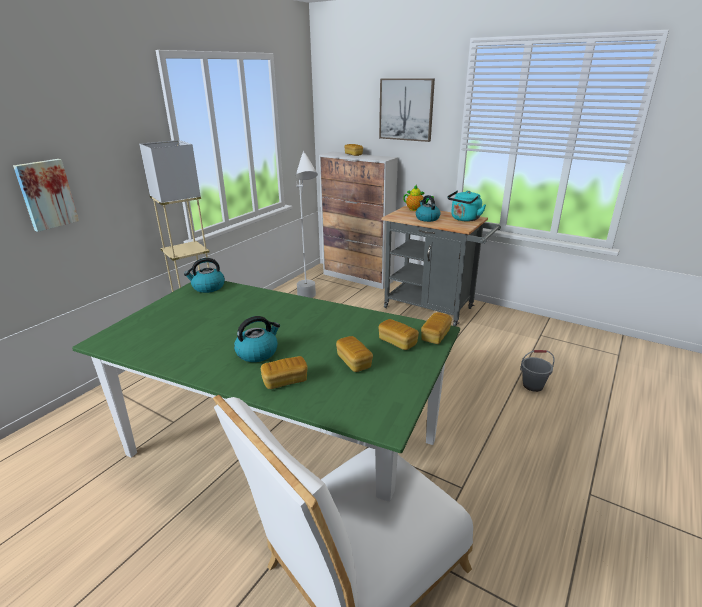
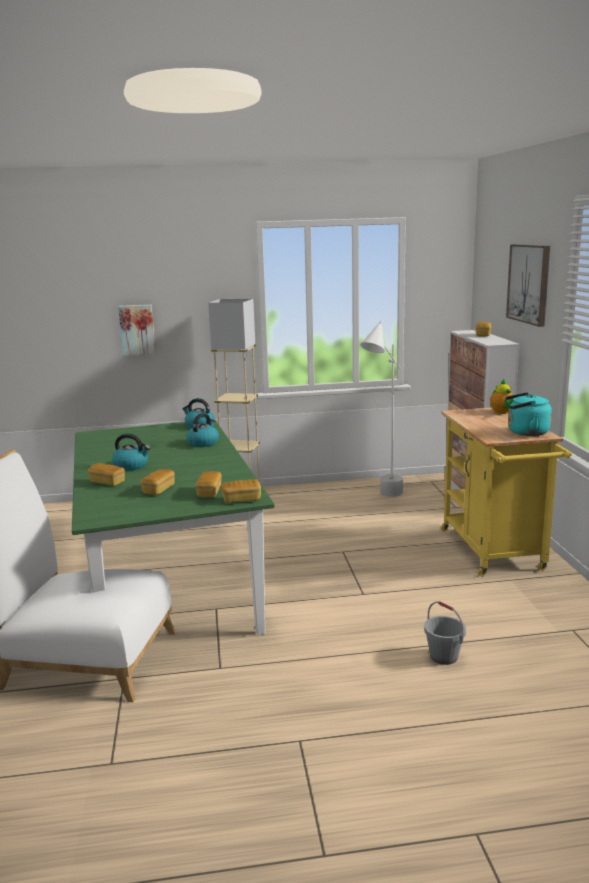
camera: 50 degrees right, 10 degrees down
grey cart [381,206,501,326] -> yellow cart [441,408,572,576]
kettle [416,195,441,222] -> kettle moved to [187,413,219,447]

